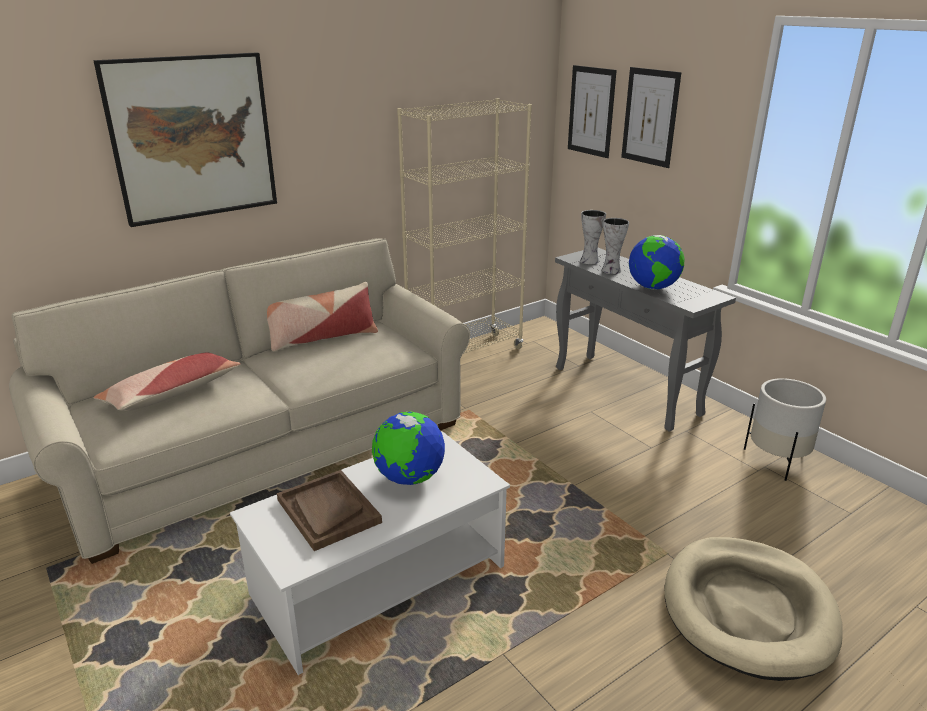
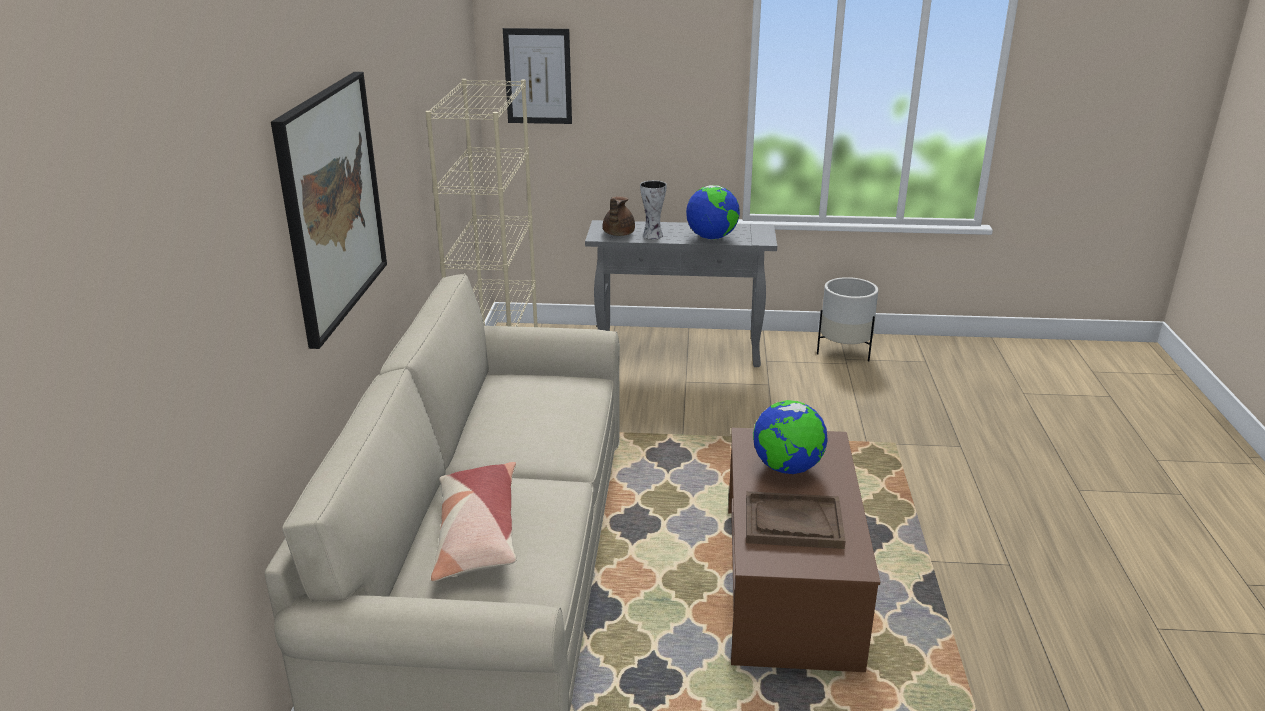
camera: 50 degrees left, 0 degrees up
white coffee table [230,431,510,675] -> brown coffee table [728,428,880,672]
pillow [267,282,378,351] -> none
vase [580,210,606,264] -> brown teapot [603,196,635,236]
picture [621,67,681,168] -> none
beige dog bed [665,537,843,681] -> none

